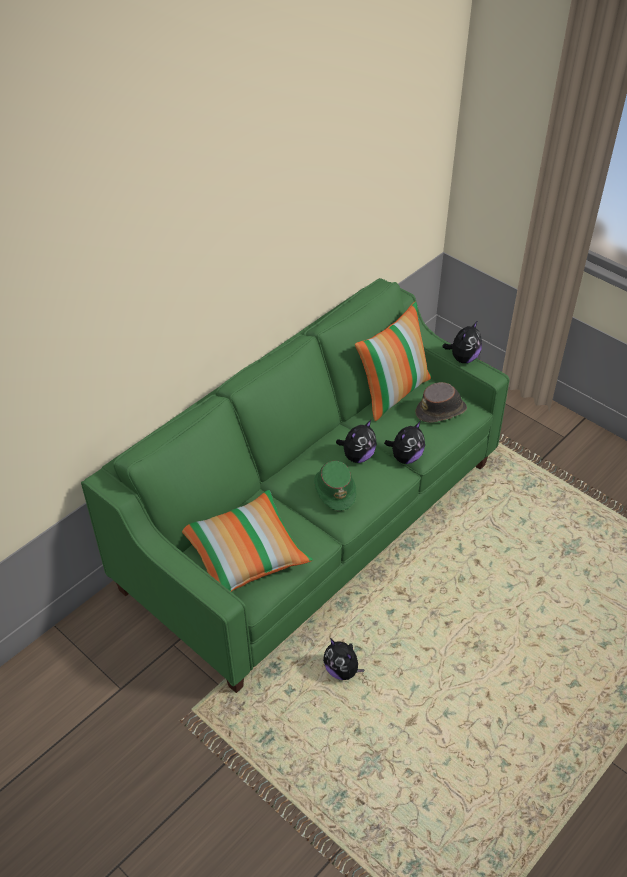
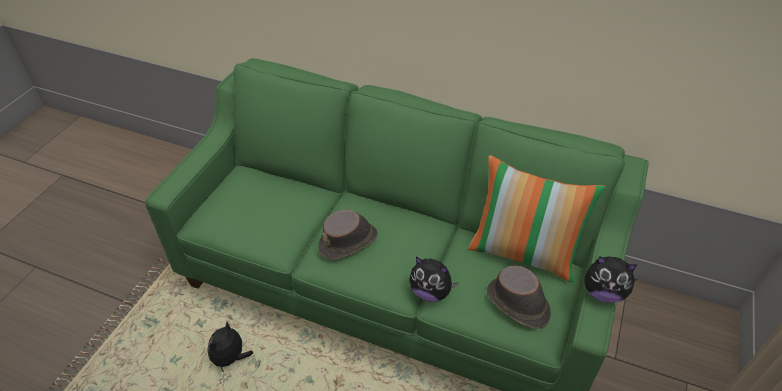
camera: 70 degrees right, 0 degrees up
pillow [182,490,313,591] -> none
green hat [314,461,357,511] -> brown hat [318,209,378,260]
plush toy [336,420,377,463] -> none

